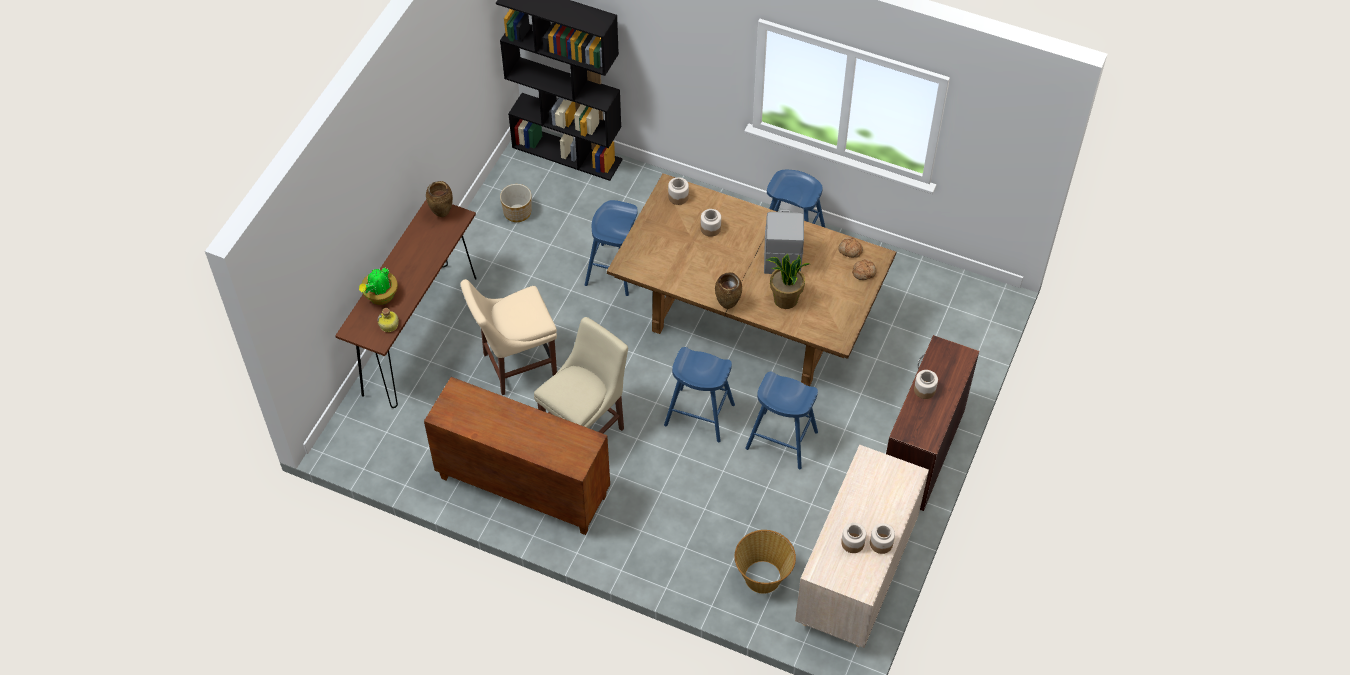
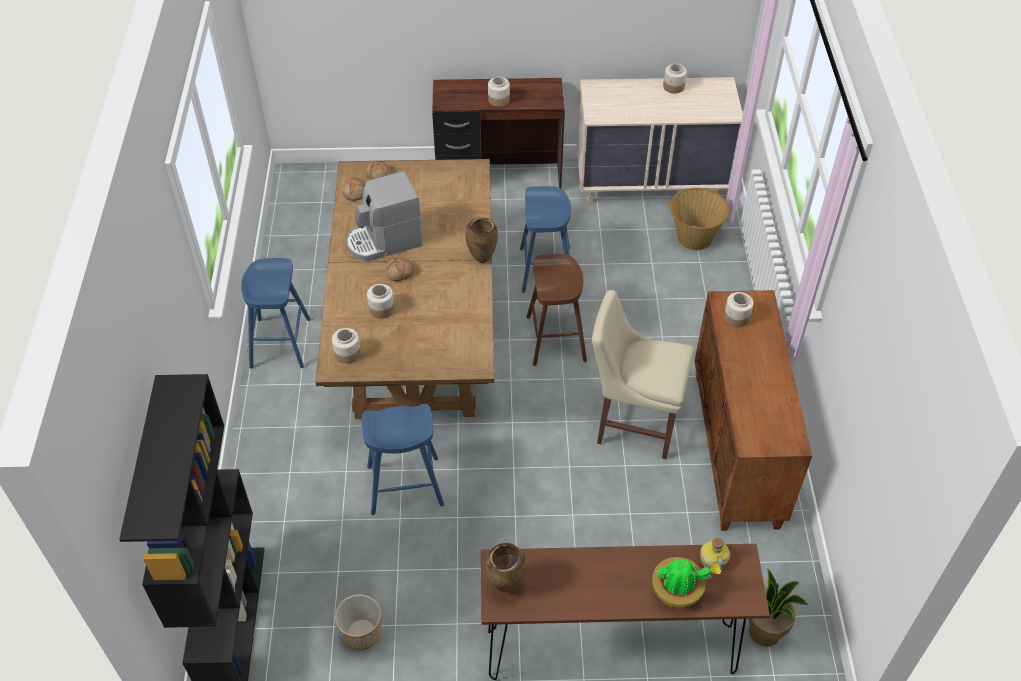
camera: 115 degrees left, 5 degrees down
beige chair [461,279,557,395] -> none
blue stool [664,347,735,442] -> brown stool [526,254,587,366]
potted plant [767,254,810,309] -> potted plant moved to [748,569,809,647]
jar [841,523,866,553] -> jar moved to [724,292,753,327]
none -> bread [386,258,415,281]

